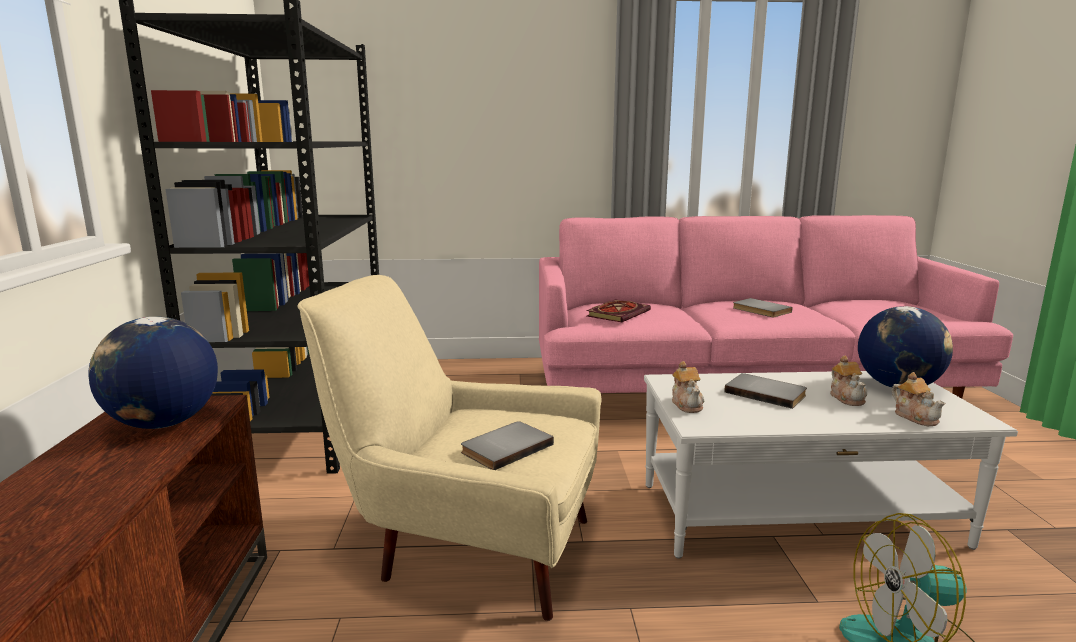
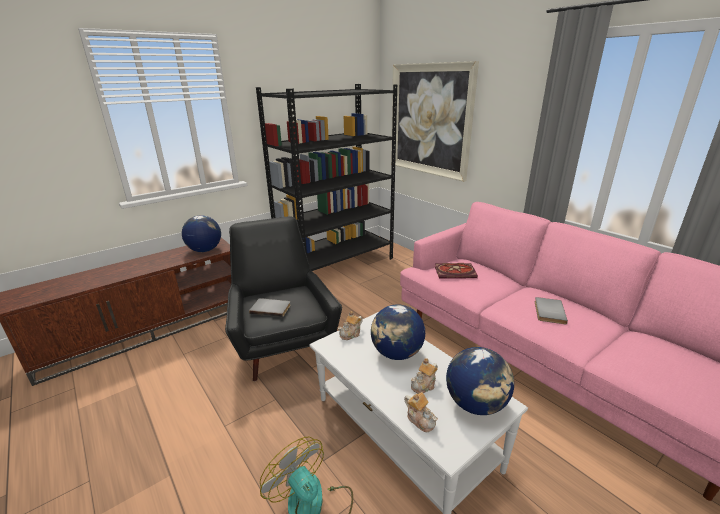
camera: 55 degrees right, 10 degrees up
beige armchair [297,275,602,621] -> black armchair [225,217,342,381]
grey book [724,373,807,409] -> globe [371,304,425,360]
teapot [892,372,945,426] -> teapot turned 75 degrees counterclockwise [404,392,438,432]
none -> picture [391,61,479,182]

